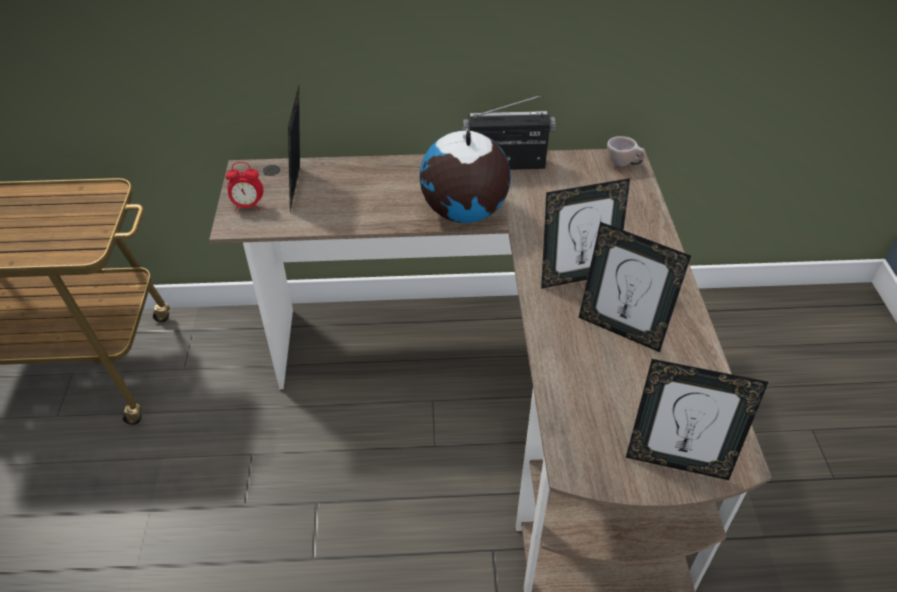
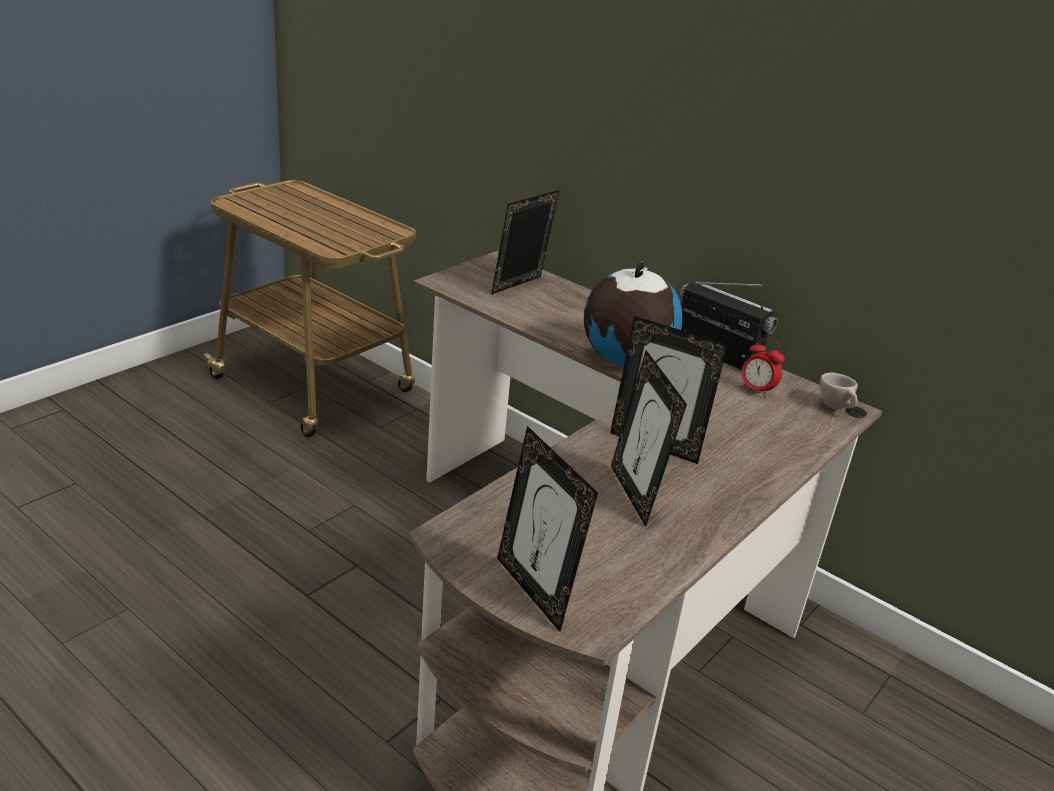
camera: 40 degrees right, 15 degrees down
alarm clock [226,162,263,211] -> alarm clock moved to [740,338,785,398]

